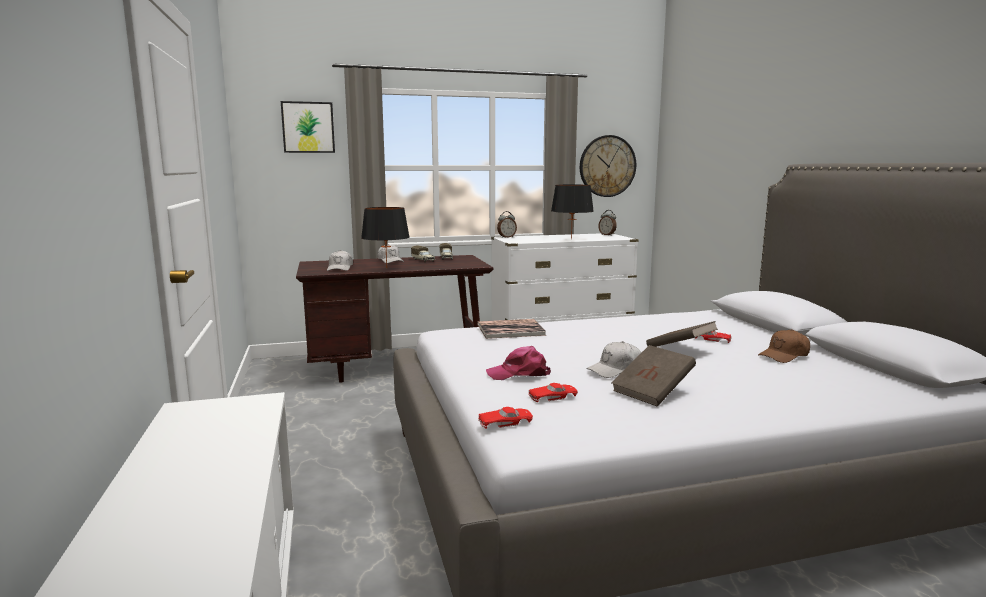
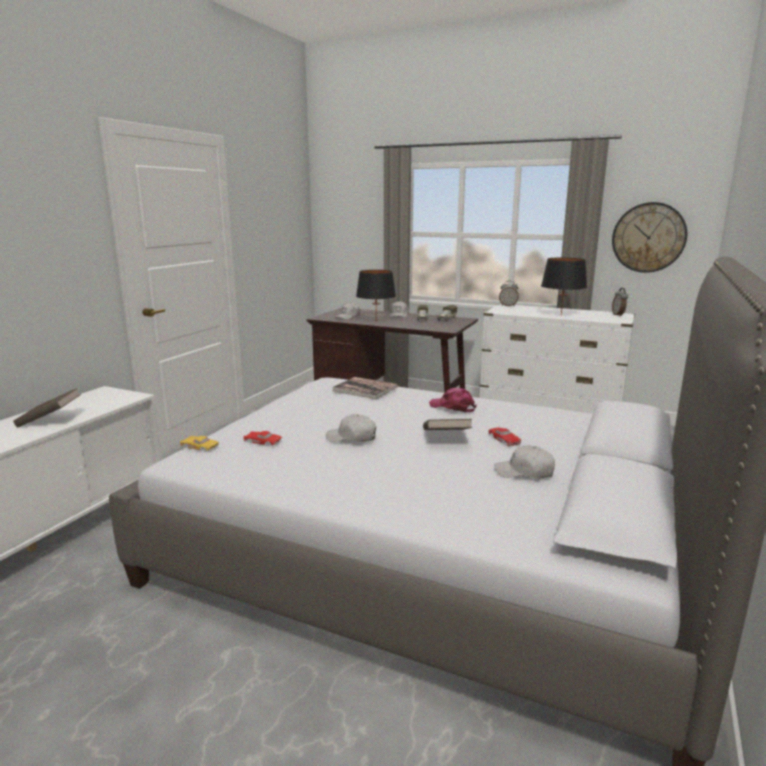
camera: 40 degrees right, 5 degrees up
picture [281,101,335,153] -> none
red toy car [478,407,533,429] -> yellow toy car [180,436,219,451]
pink cap [486,346,551,380] -> pink cap moved to [429,388,477,412]
brown book [611,345,696,407] -> brown book moved to [13,388,81,427]
brown cap [758,329,810,363] -> white cap [494,445,555,478]

